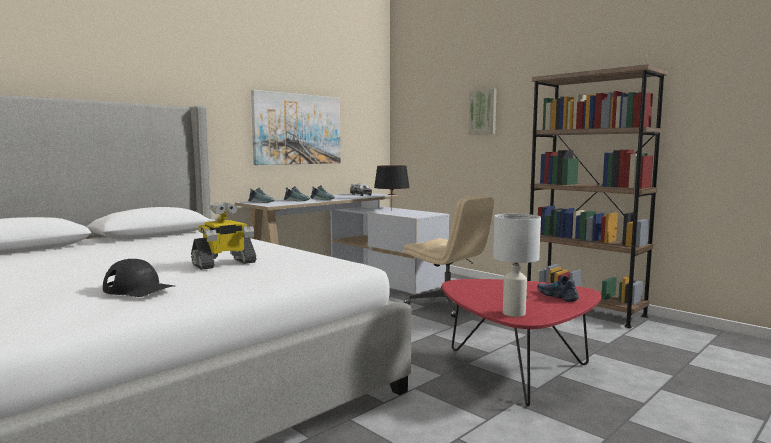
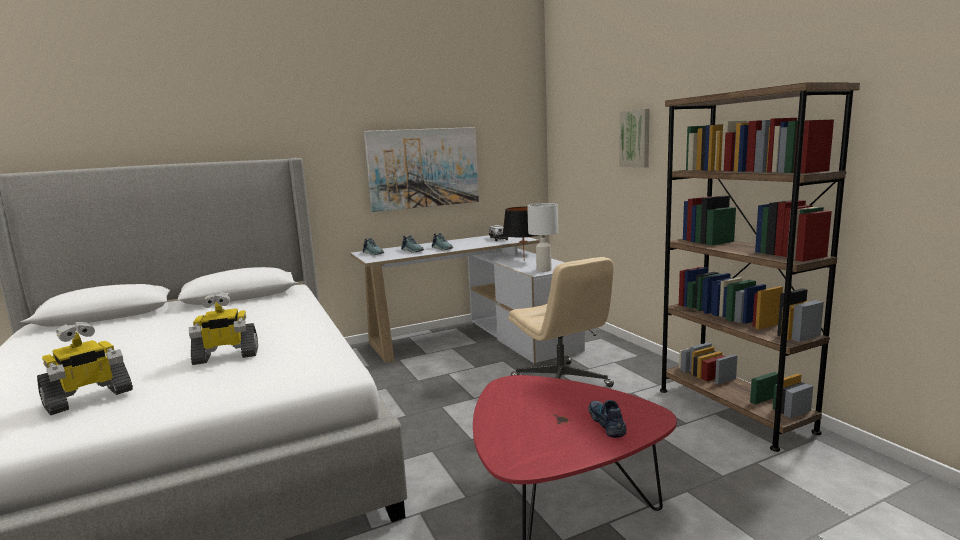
camera: 20 degrees right, 5 degrees up
black cap [103,259,175,297] -> toy robot [37,322,133,415]
white table lamp [493,214,541,317] -> white table lamp moved to [527,203,558,272]

